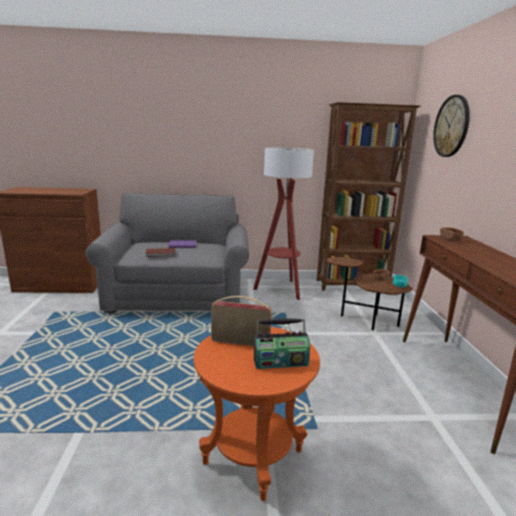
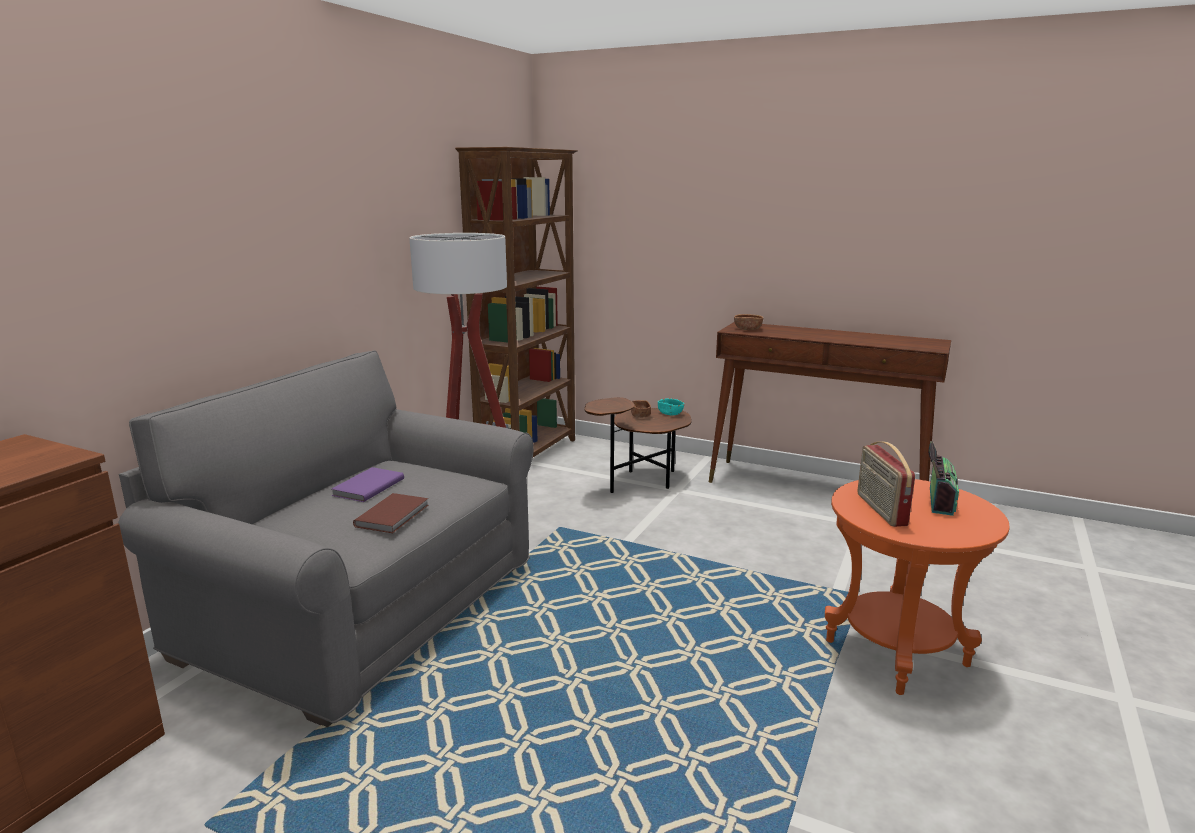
camera: 60 degrees left, 0 degrees up
radio [211,296,272,346] -> radio turned 45 degrees counterclockwise [857,441,915,527]
wall clock [433,95,470,157] -> none

